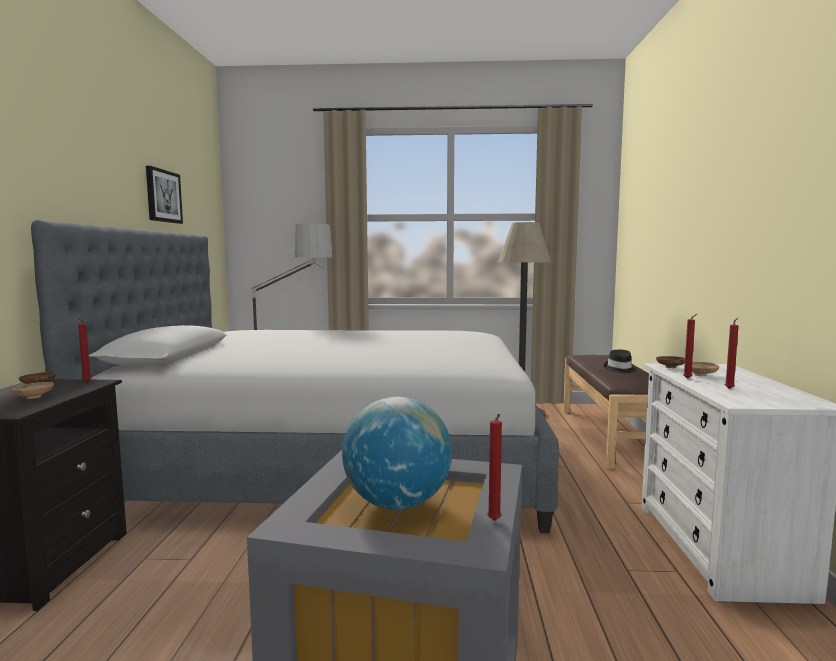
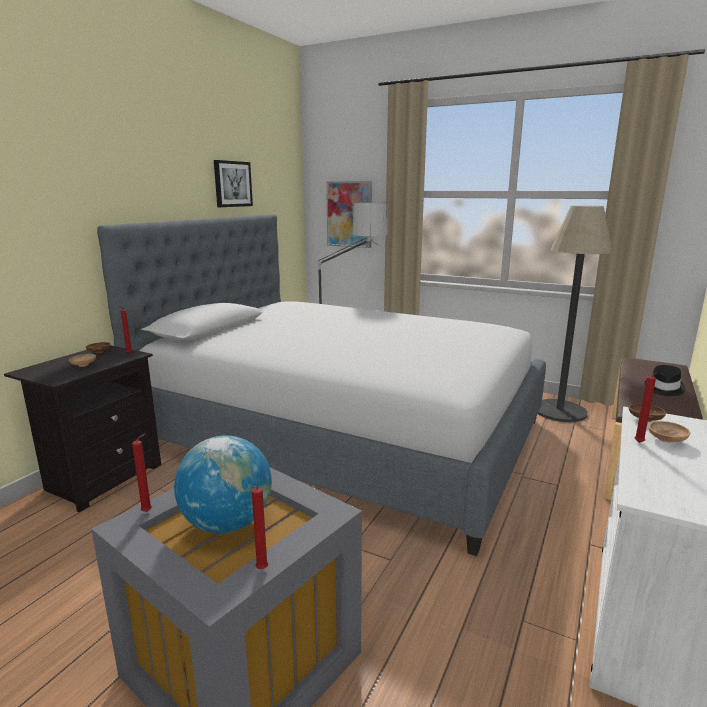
camera: 25 degrees right, 10 degrees up
red candle [725,318,739,389] -> red candle moved to [132,433,152,512]
none -> picture [326,181,372,248]

